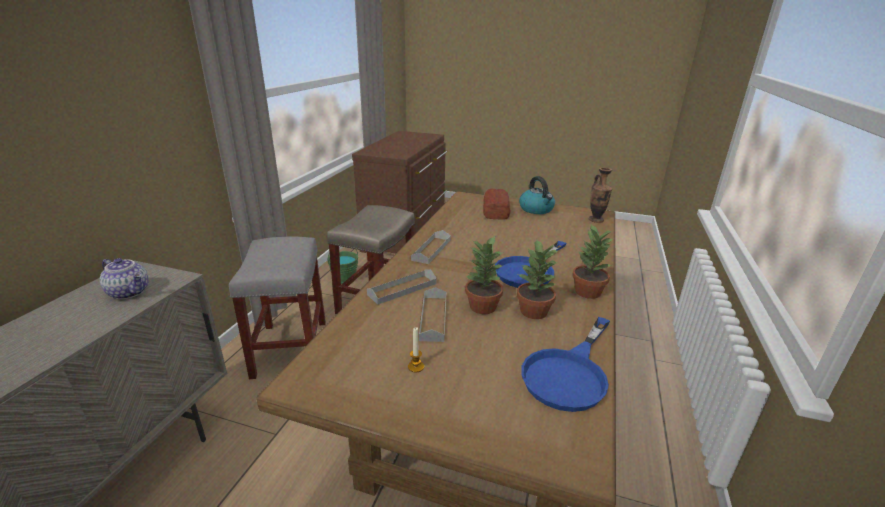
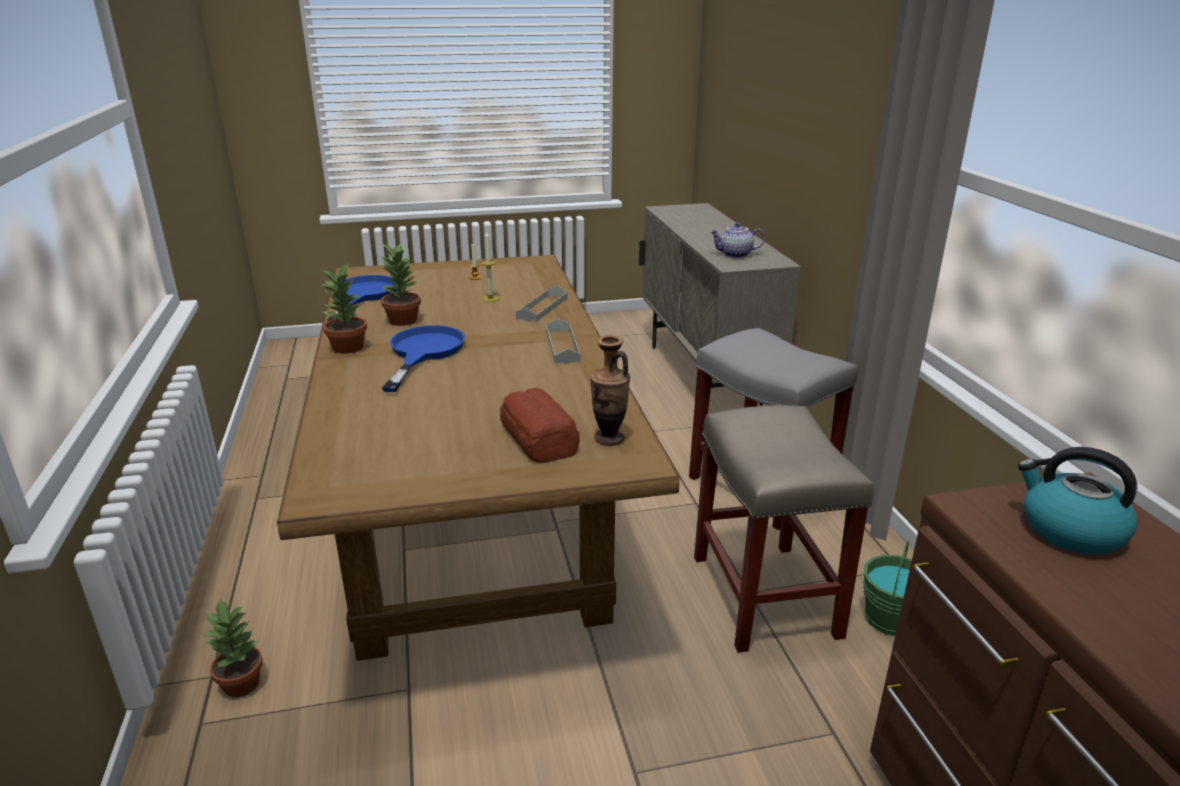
camera: 150 degrees right, 0 degrees up
grey tray [419,287,446,342] -> candle [481,232,500,302]
potted plant [465,237,504,314] -> potted plant moved to [201,598,263,697]
kettle [519,176,555,214] -> kettle moved to [1018,447,1137,555]
vase [588,167,612,223] -> vase moved to [590,335,630,446]

